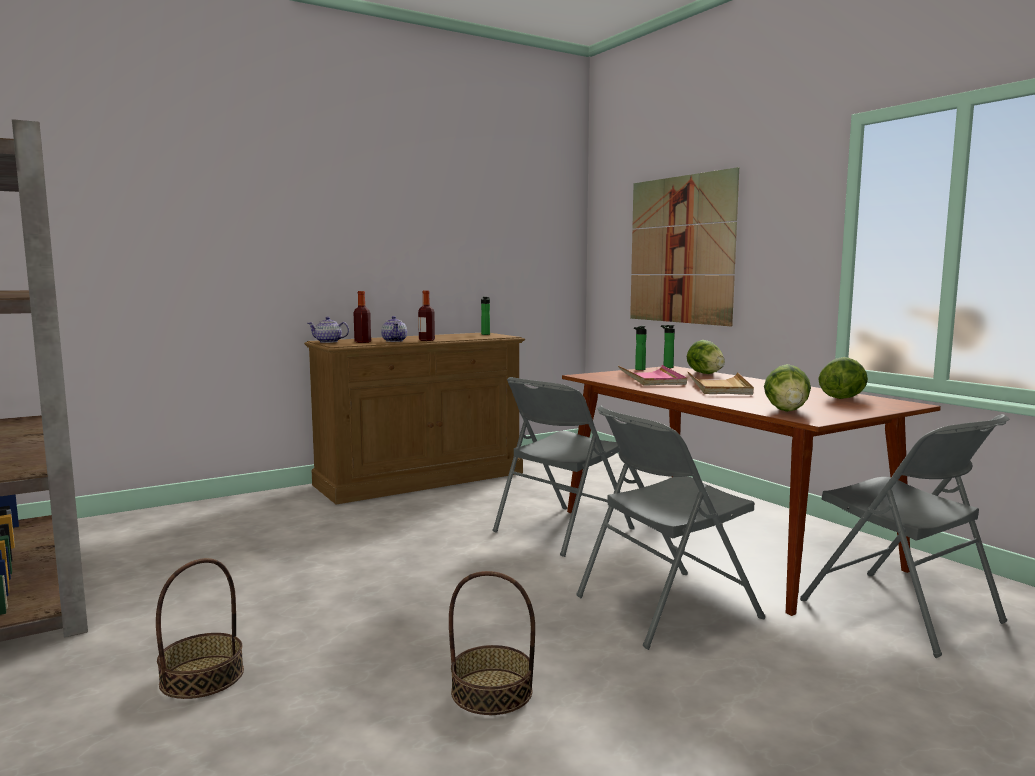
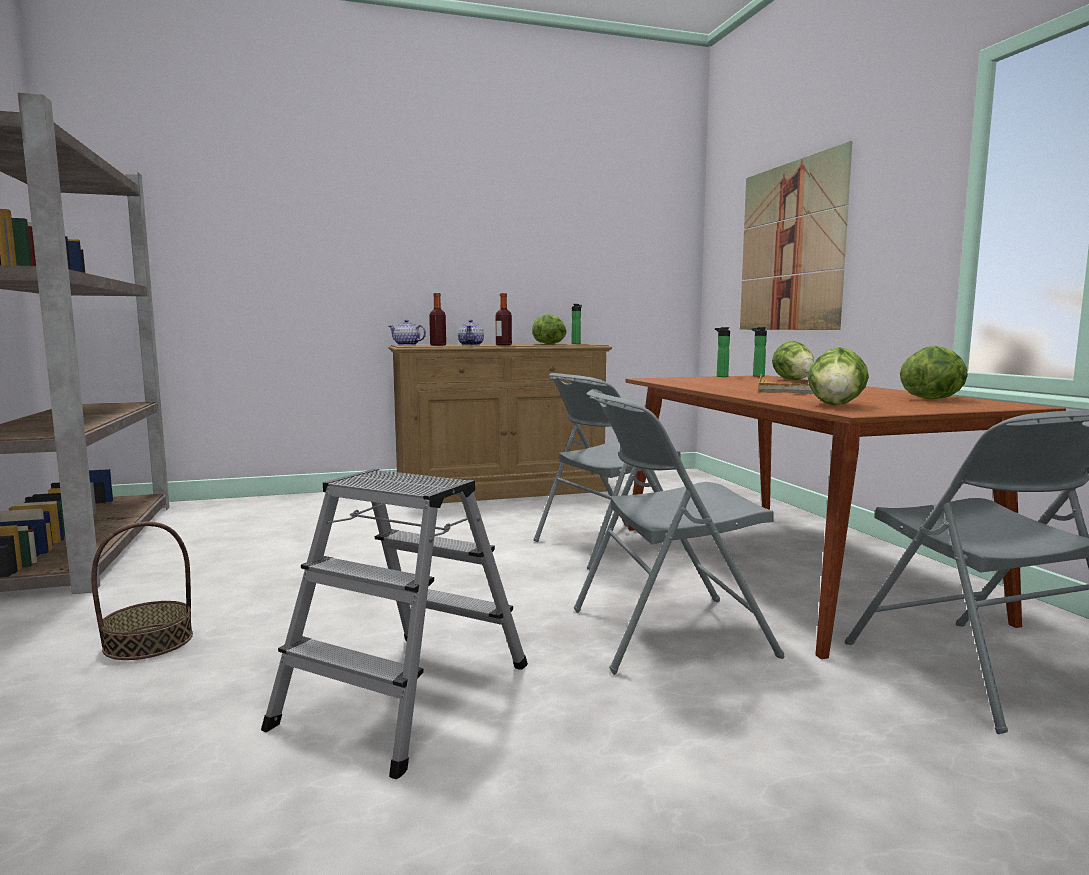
camera: 15 degrees right, 0 degrees up
basket [449,571,535,715] -> grey step ladder [261,469,528,779]
pink tray [618,365,687,386] -> none
none -> lettuce [532,314,567,344]

